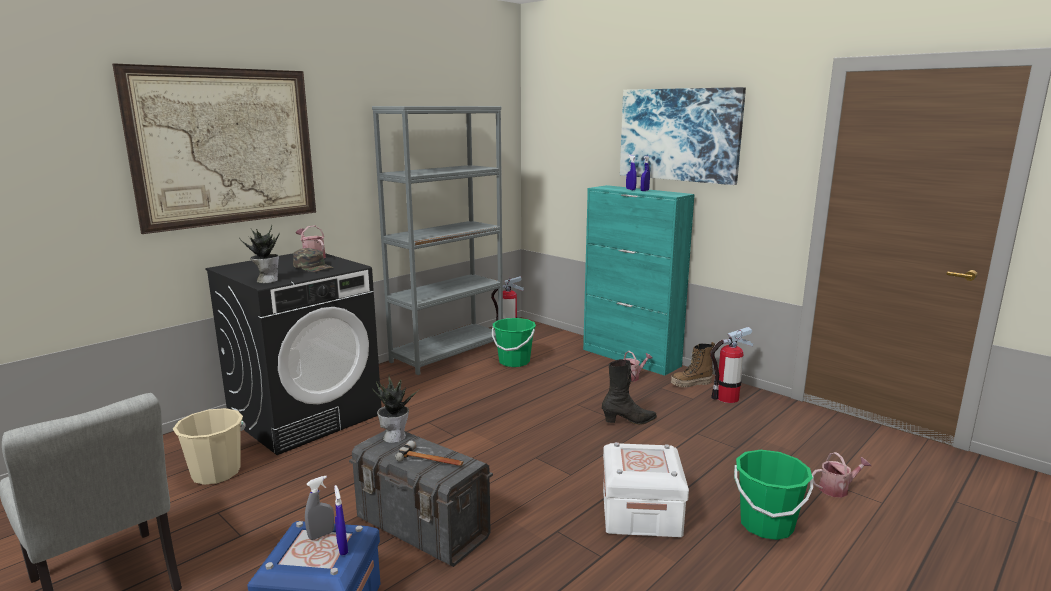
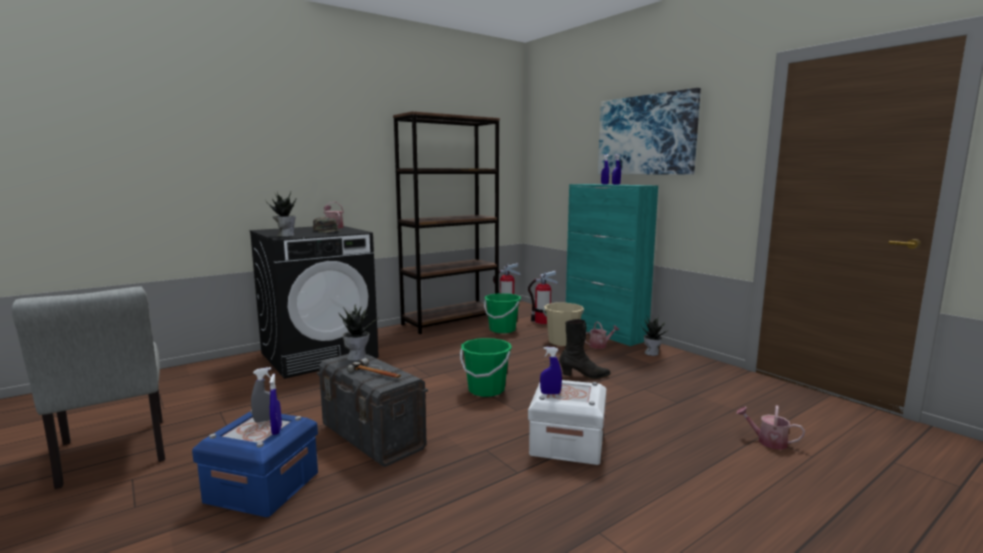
camera: 10 degrees right, 5 degrees down
picture [112,63,316,234] -> none
beige bucket [173,408,246,485] -> beige bucket moved to [543,303,584,346]
grey bookcase [372,106,503,375] -> brown bookcase [393,111,500,334]
boot [671,342,715,388] -> potted plant [641,315,669,356]
fire extinguisher [710,327,753,403] -> fire extinguisher moved to [528,271,558,324]
green bucket [734,450,813,540] -> green bucket moved to [460,338,512,397]
watering can [812,452,871,498] -> watering can turned 150 degrees counterclockwise [736,405,805,450]
none -> blue spray bottle [540,347,562,394]

